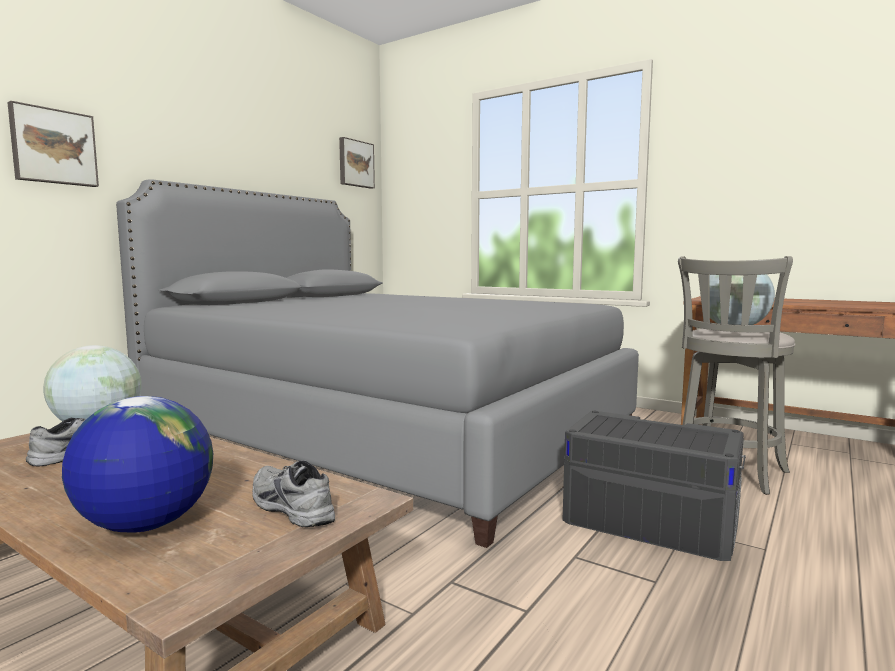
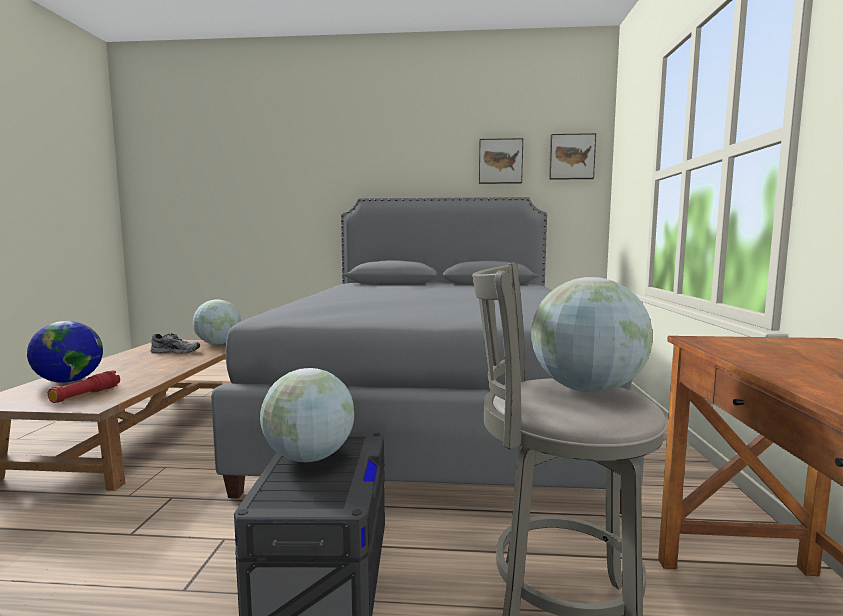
camera: 60 degrees right, 0 degrees up
picture [7,101,99,187] -> picture moved to [479,138,523,184]
grey shoe [252,461,335,527] -> red flashlight [48,370,120,403]
none -> globe [260,368,354,462]

